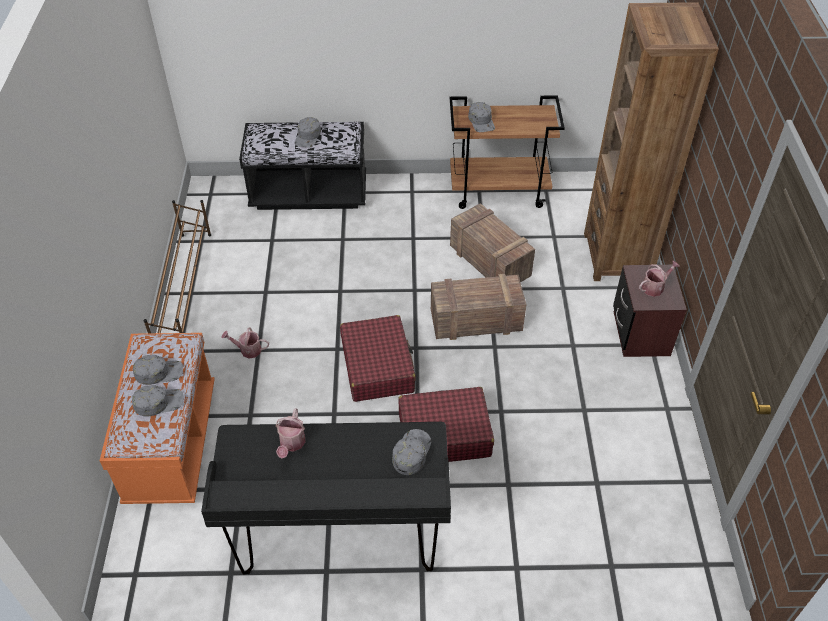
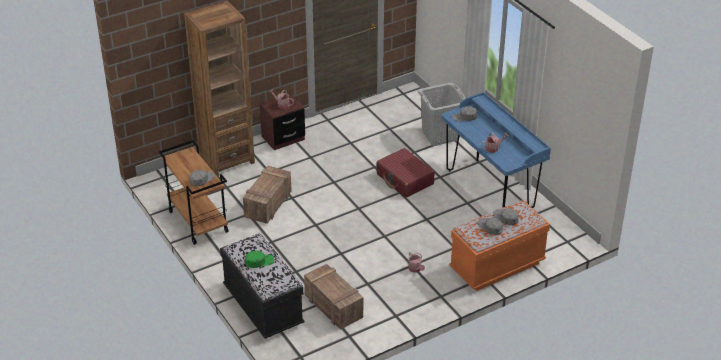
camera: 120 degrees left, 10 degrees down
brown shoe rack [143,200,211,333] -> none
black desk [201,422,451,575] -> blue desk [441,92,551,208]
grey cap [295,117,321,147] -> green cap [245,251,274,268]
red suitcase [340,315,416,402] -> none
crate [431,274,527,340] -> crate moved to [304,264,363,330]
none -> grey laundry basket [417,83,465,146]

